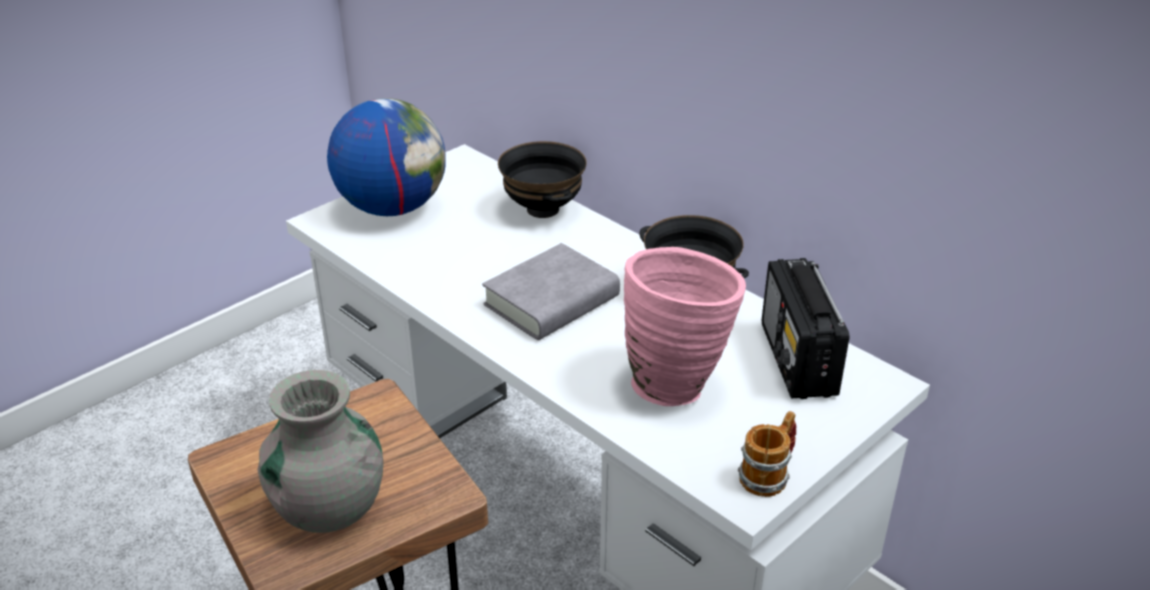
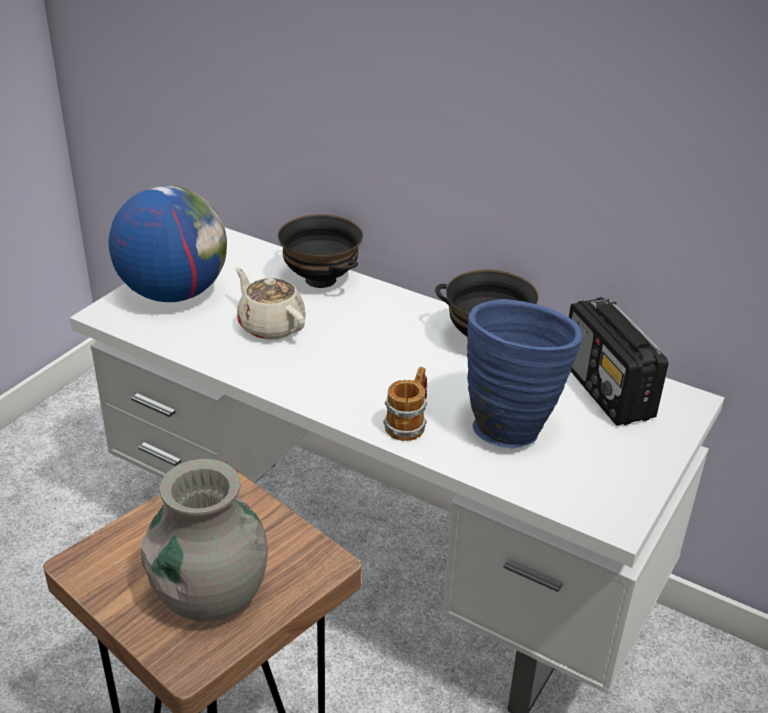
camera: 15 degrees left, 0 degrees up
grey book [482,243,620,340] -> none
pink vase [624,247,746,406] -> blue vase [467,299,583,448]
mug [738,411,796,497] -> mug moved to [383,367,427,441]
none -> beige teapot [235,267,306,340]

